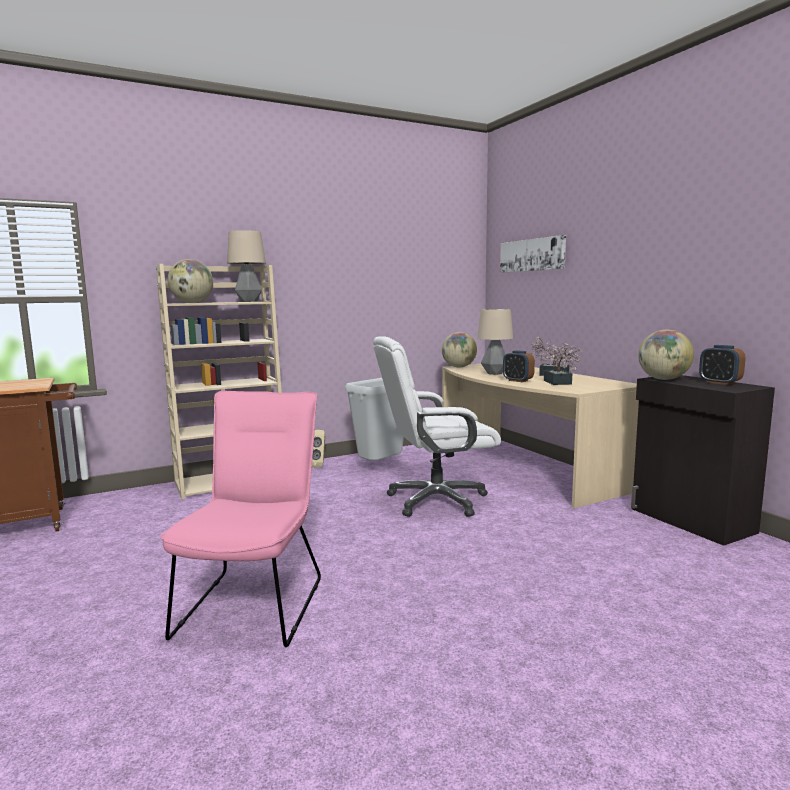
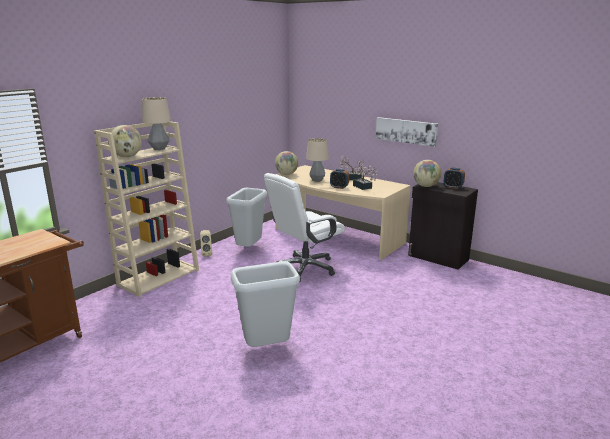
camera: 25 degrees left, 10 degrees up
pink chair [161,391,321,647] -> grey trash can [230,261,300,347]
picture [500,235,566,273] -> picture moved to [376,117,438,147]

